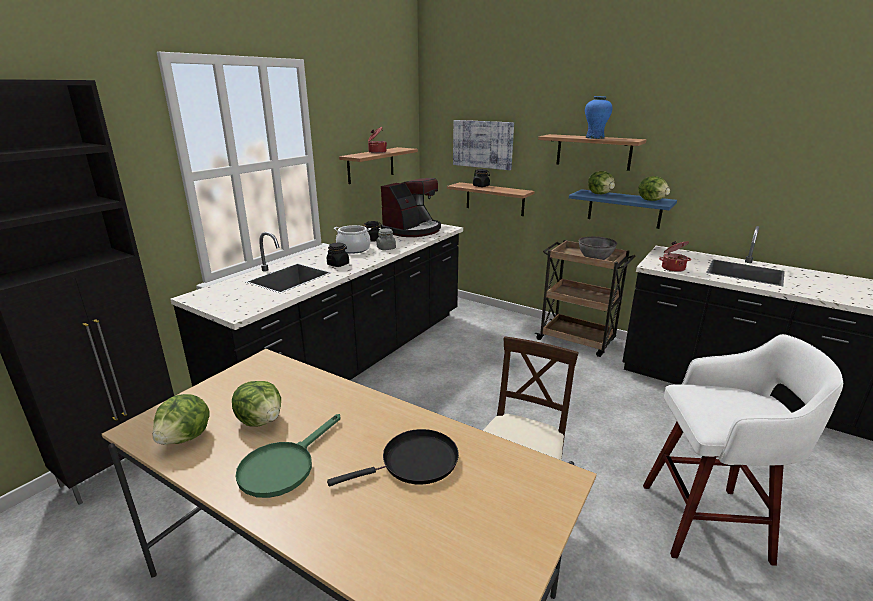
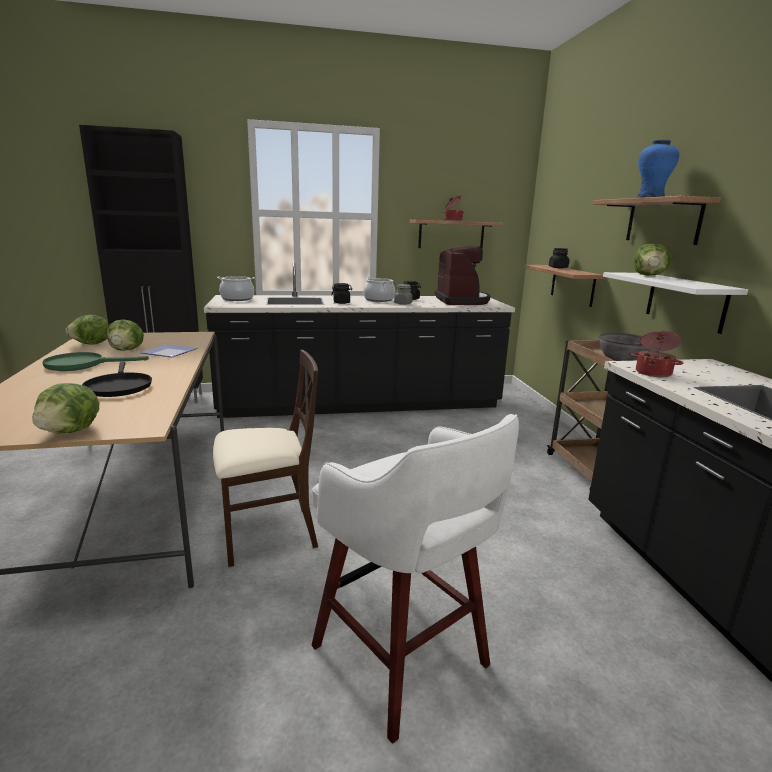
camera: 45 degrees right, 5 degrees down
black frying pan [327,429,459,486] -> black frying pan turned 45 degrees clockwise [82,362,152,397]
coffee machine [381,178,441,237] -> coffee machine turned 90 degrees counterclockwise [435,246,490,305]
picture [453,120,514,170] -> none
blue shelf [569,189,677,229] -> white shelf [603,272,748,334]
lettuce [638,176,670,201] -> lettuce moved to [32,383,99,433]
none -> plate [140,344,197,357]
none -> cooking pot [217,276,255,301]

